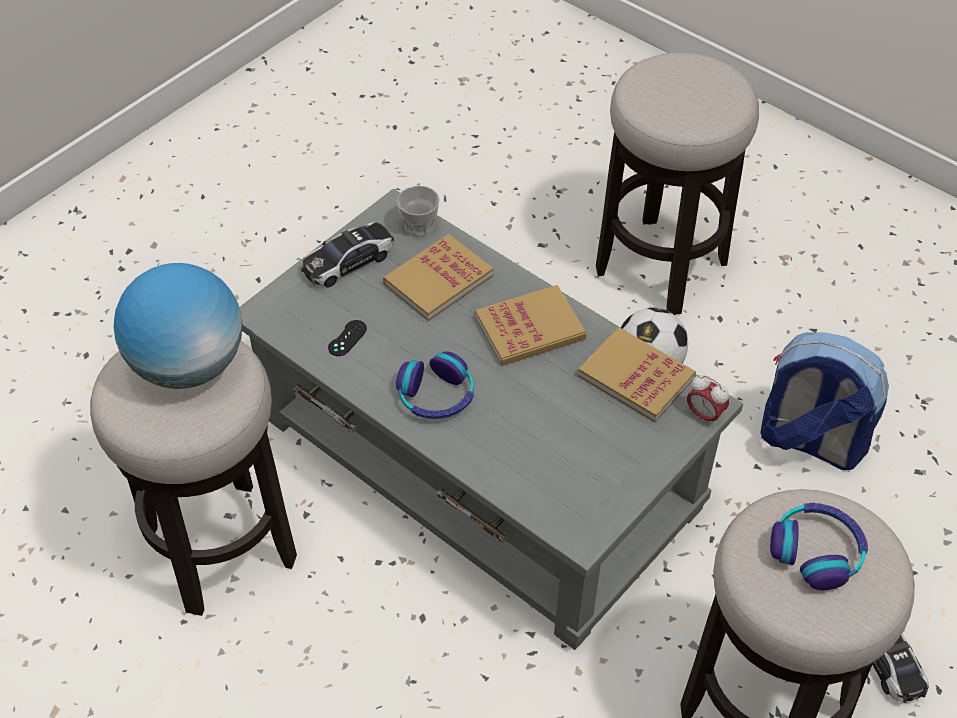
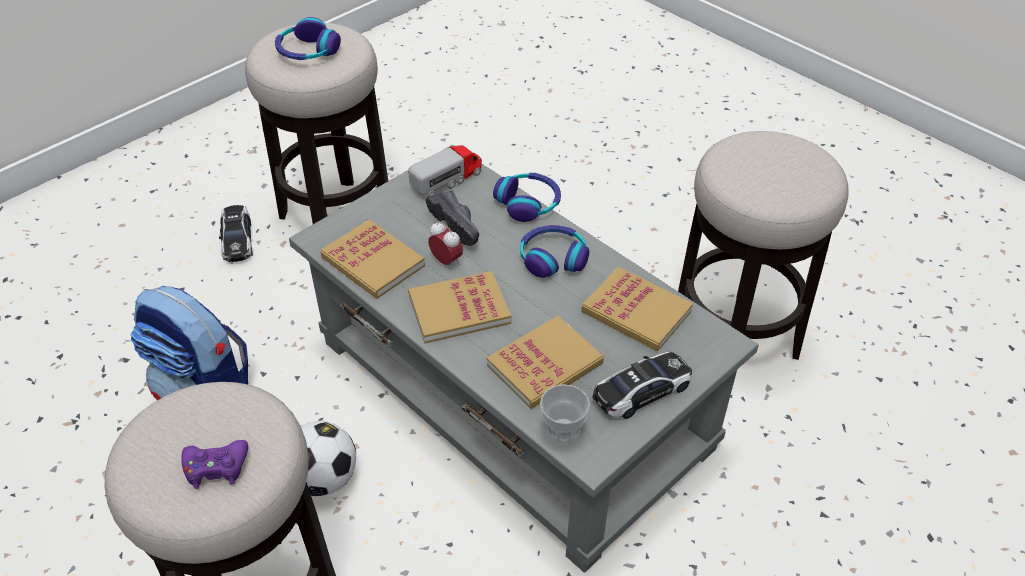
camera: 175 degrees left, 5 degrees down
globe [114,263,242,389] -> none
black game controller [328,320,367,356] -> book [581,267,693,351]
alarm clock [687,375,729,427] -> alarm clock moved to [428,222,463,265]
none -> purple game controller [181,440,248,489]
none -> toy truck [408,145,482,197]
none -> black shoe [426,191,479,246]
none -> headphones [493,173,561,222]

